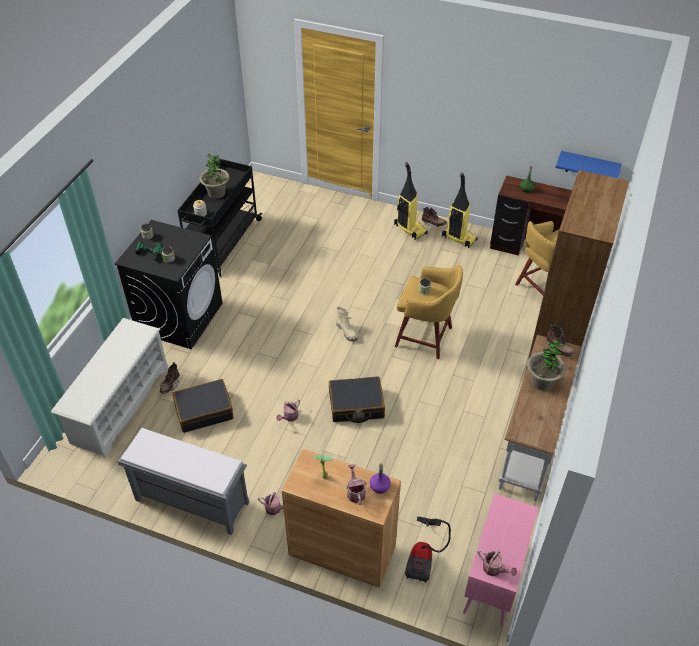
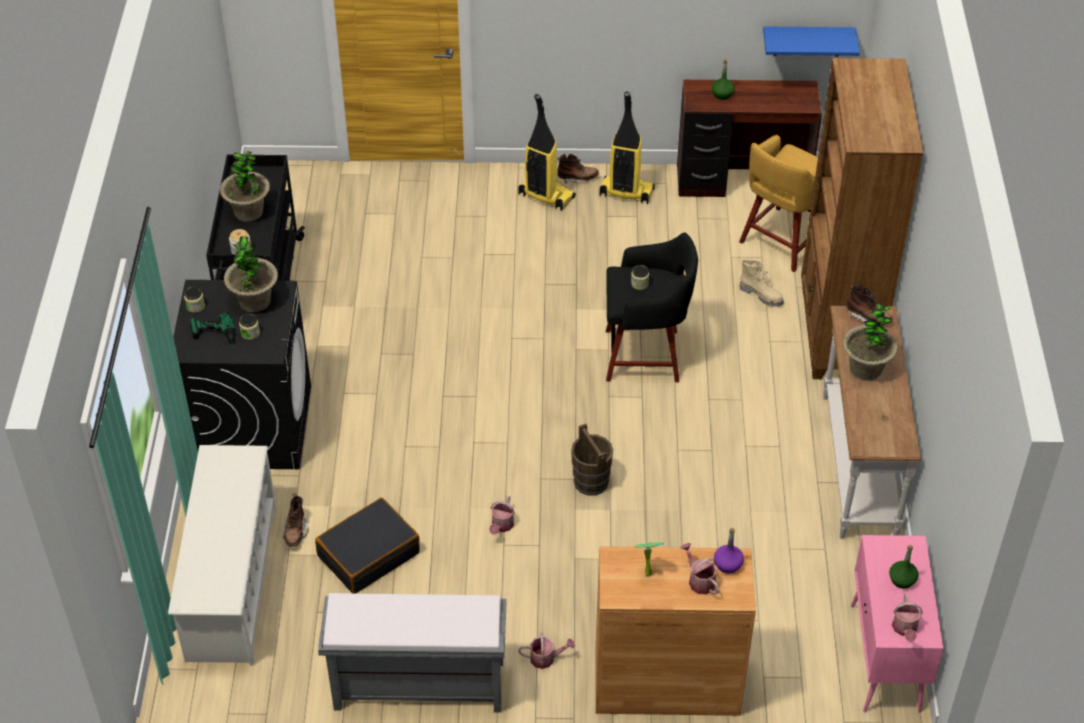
camera: 20 degrees left, 0 degrees up
black suitcase [329,376,385,423] -> brown bucket [571,424,613,496]
beige boot [336,307,357,342] -> beige boot moved to [740,260,784,307]
yellow stool [395,265,463,359] -> black stool [606,233,698,382]
vacuum cleaner [405,516,451,583] -> none
watering can [478,550,517,576] -> watering can turned 75 degrees clockwise [892,594,923,642]
none -> potted plant [224,236,278,312]
none -> green bottle [889,545,919,588]

